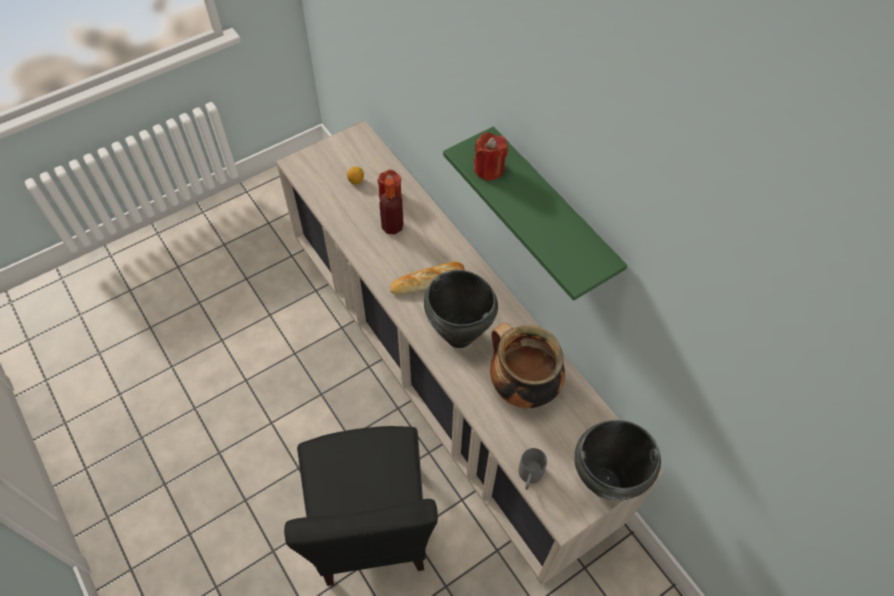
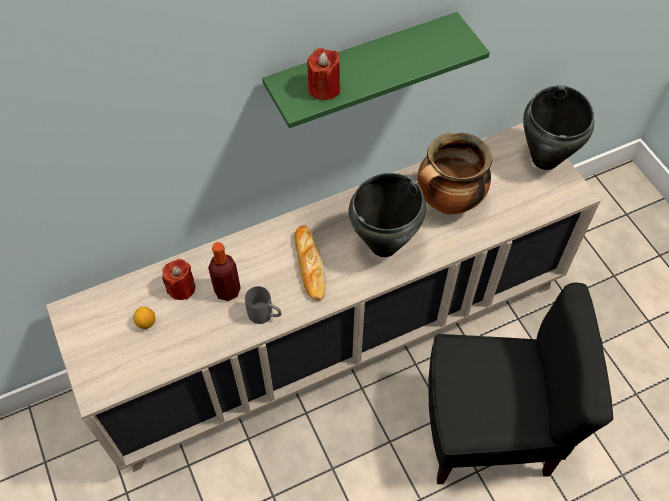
camera: 80 degrees left, 0 degrees up
grey mug [519,448,547,490] -> grey mug moved to [245,286,281,324]

